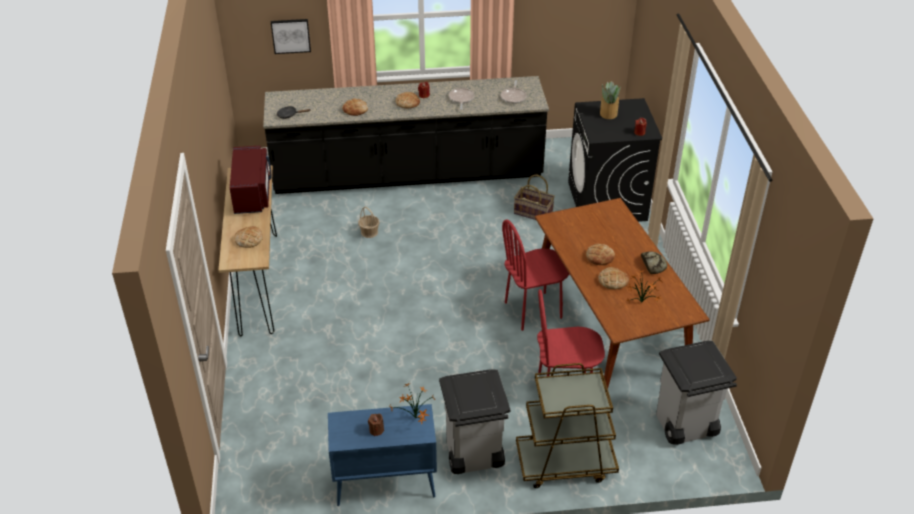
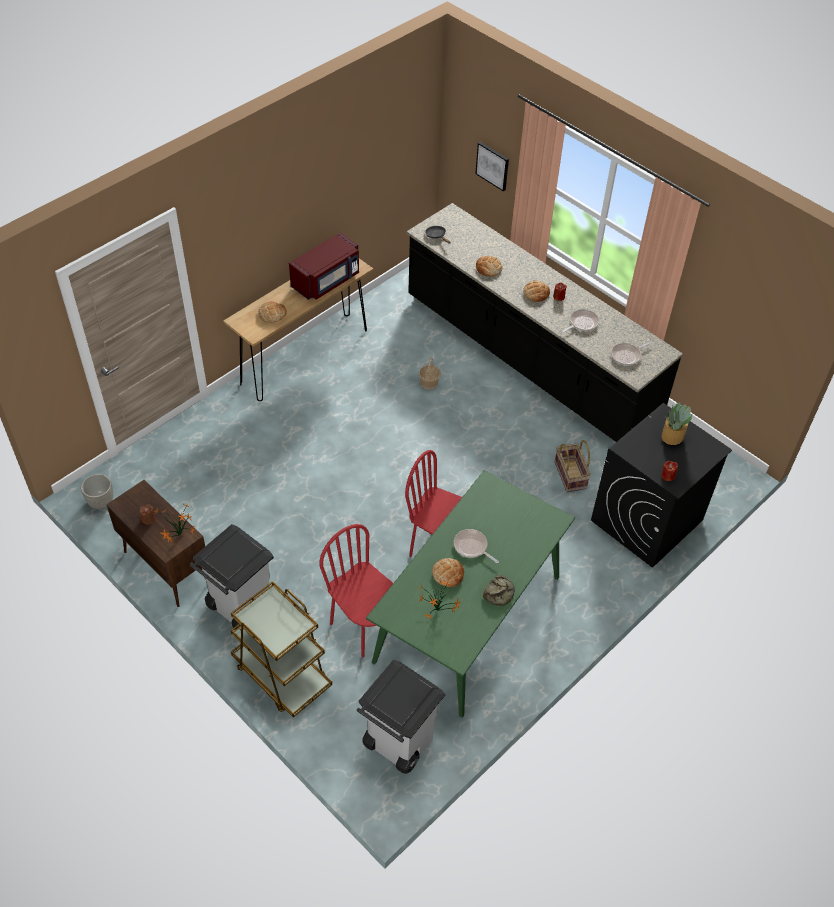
camera: 50 degrees right, 10 degrees up
blue cabinet [328,404,437,506] -> brown cabinet [106,480,206,607]
brown dining table [535,198,710,388] -> green dining table [366,470,575,718]
bread [586,244,615,265] -> frying pan [454,529,499,563]
none -> grey planter [81,474,113,509]

